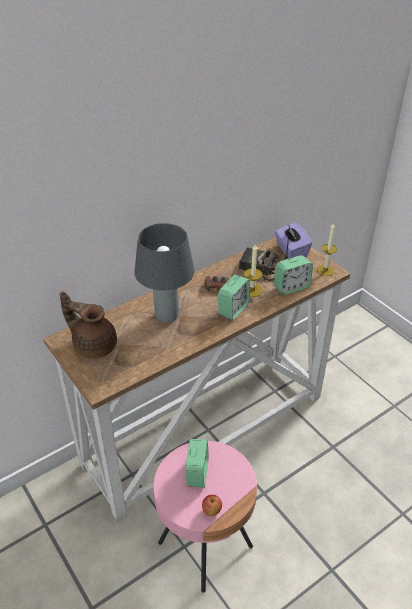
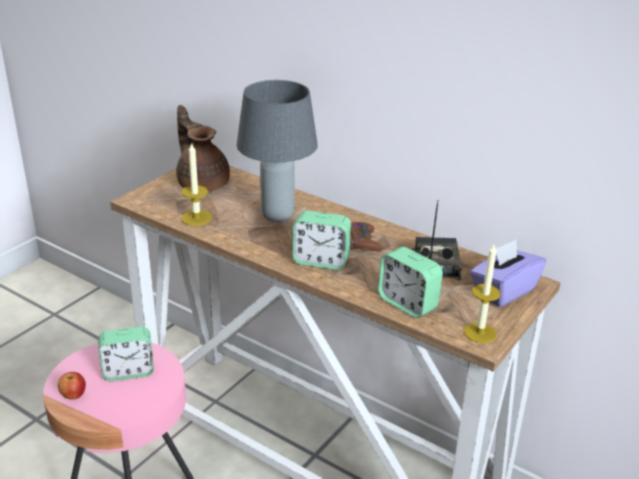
camera: 70 degrees right, 10 degrees down
brown teapot [60,291,117,359] -> brown teapot turned 45 degrees counterclockwise [176,105,230,191]
candle [244,244,263,297] -> candle moved to [181,142,212,226]

